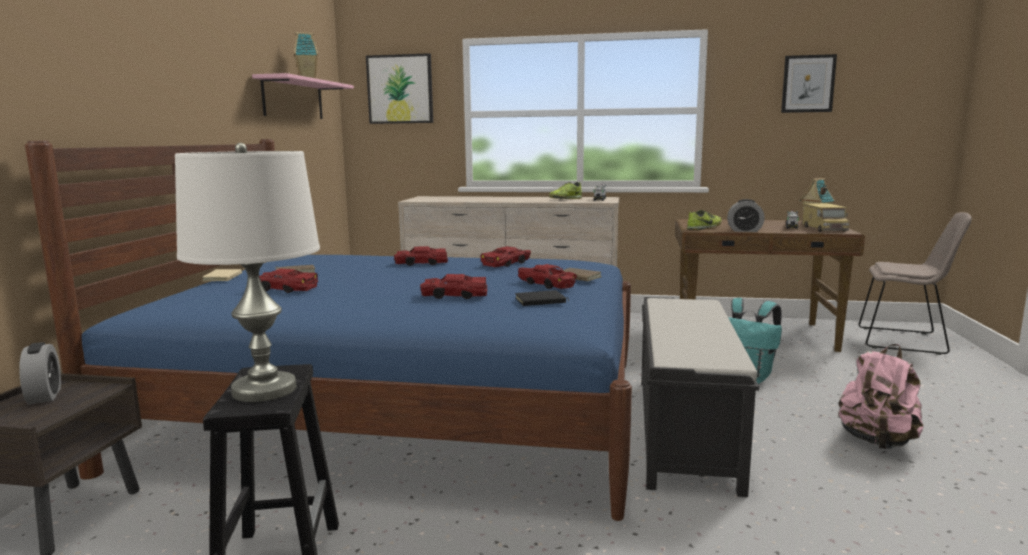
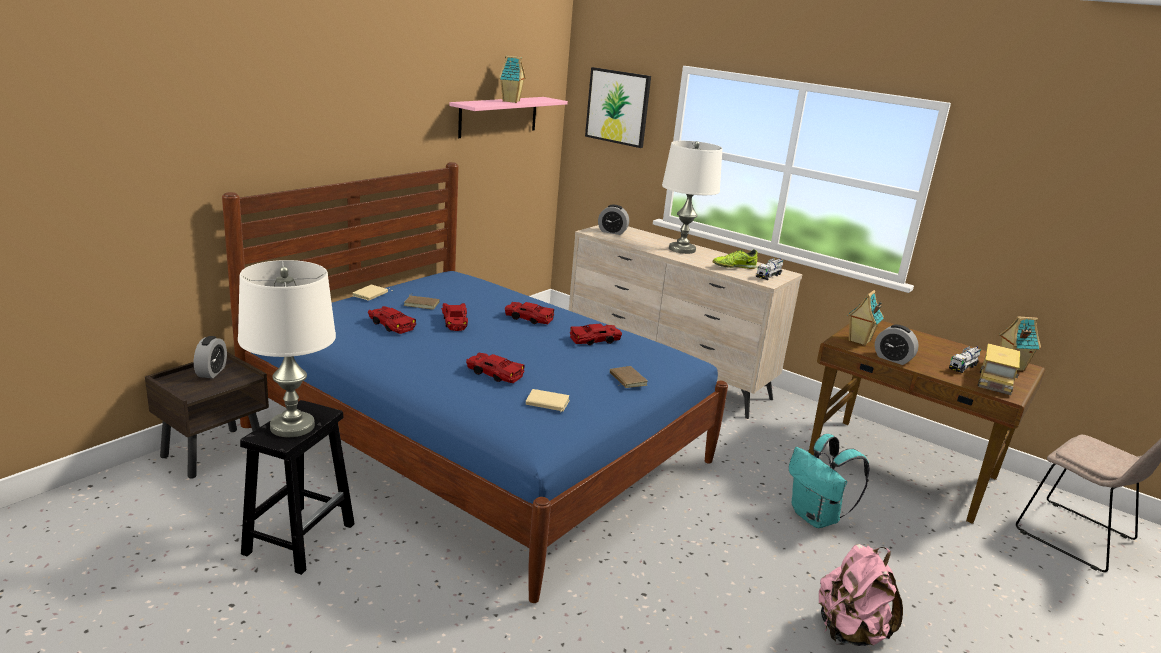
camera: 25 degrees right, 10 degrees up
black book [515,290,569,306] -> beige book [526,389,570,412]
red toy car [518,264,577,289] -> red toy car moved to [441,303,468,331]
black bench [641,297,759,497] -> none
shoe [687,210,722,230] -> toy house [847,290,884,346]
picture [781,54,837,113] -> none
none -> alarm clock [598,205,629,235]
none -> white table lamp [662,141,723,254]

